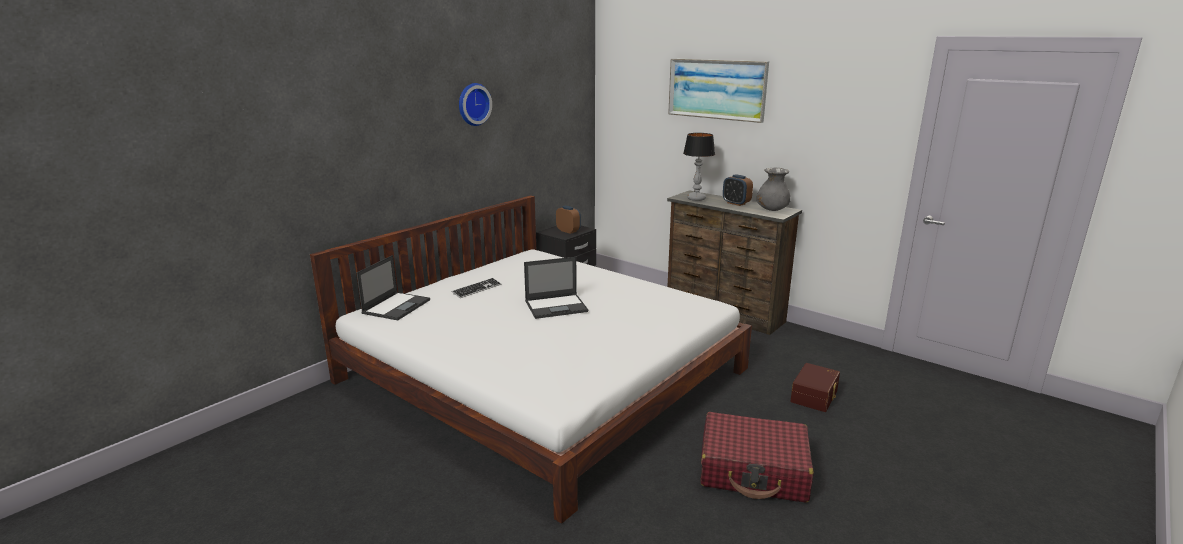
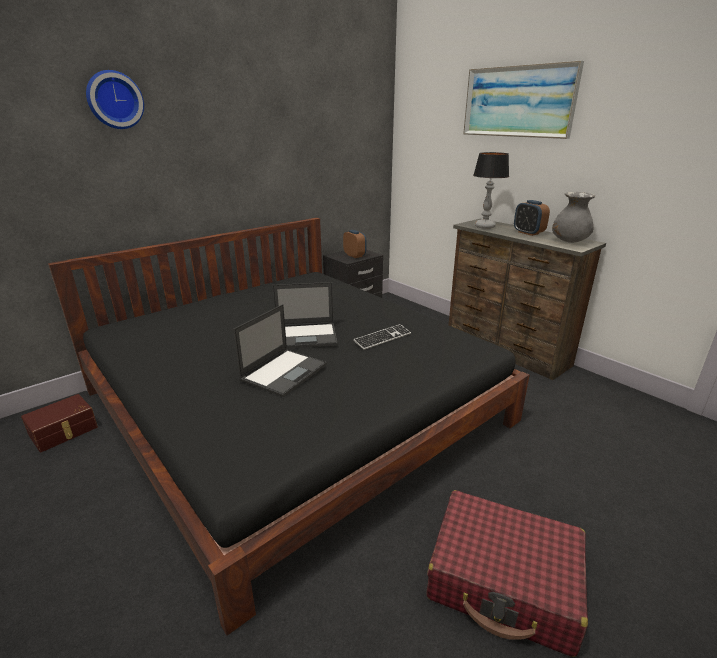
camera: 10 degrees right, 5 degrees up
white bed [310,195,752,524] -> black bed [48,218,530,636]
laptop [356,255,430,320] -> laptop moved to [233,304,327,397]
keyboard [452,278,502,298] -> keyboard moved to [353,324,411,350]
wall clock [459,83,492,126] -> wall clock moved to [86,70,144,129]
brown storage box [790,363,840,412] -> brown storage box moved to [21,394,98,452]

